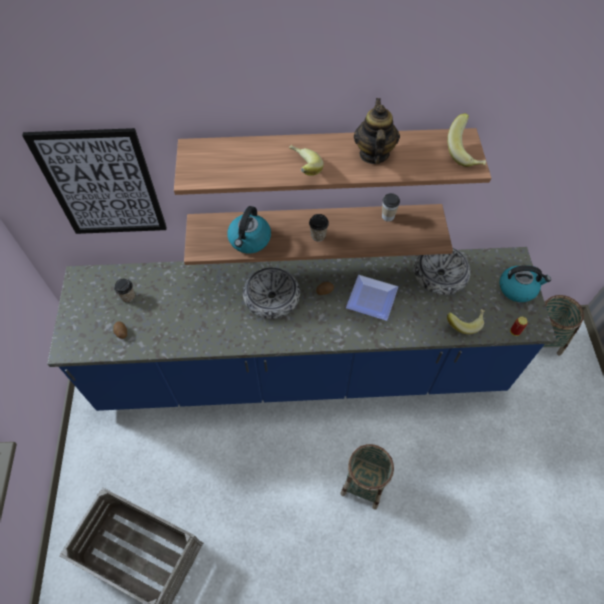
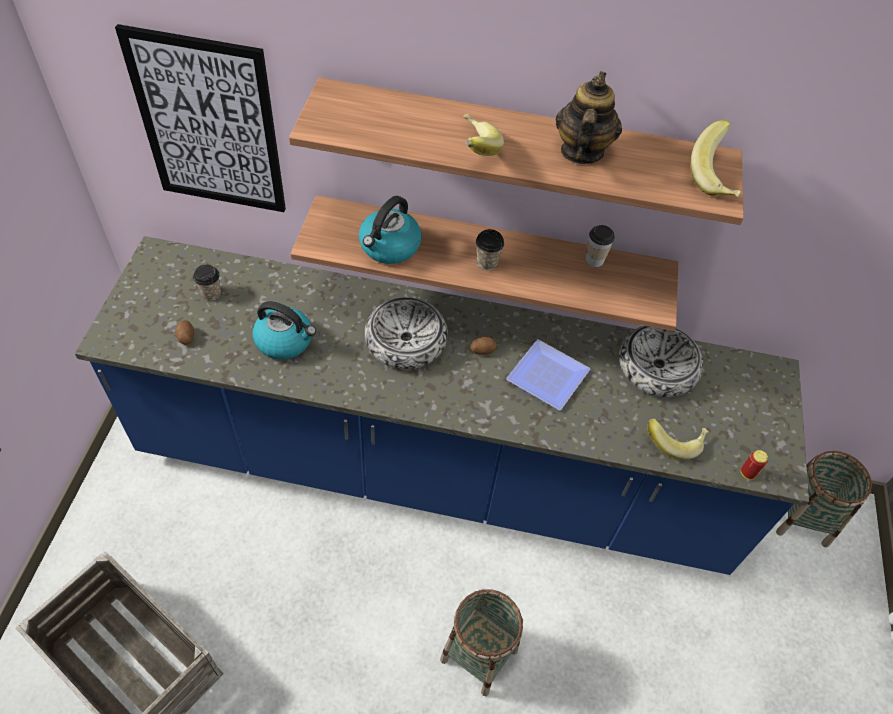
camera: 10 degrees right, 5 degrees down
kettle [500,265,551,302] -> kettle moved to [252,301,316,360]

